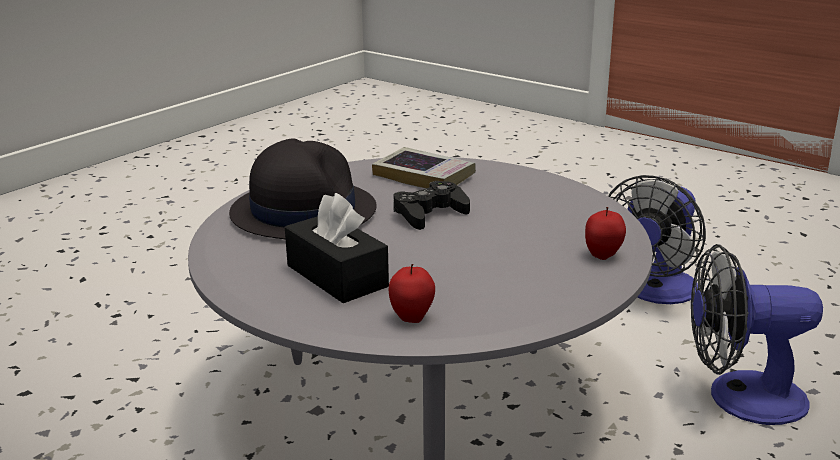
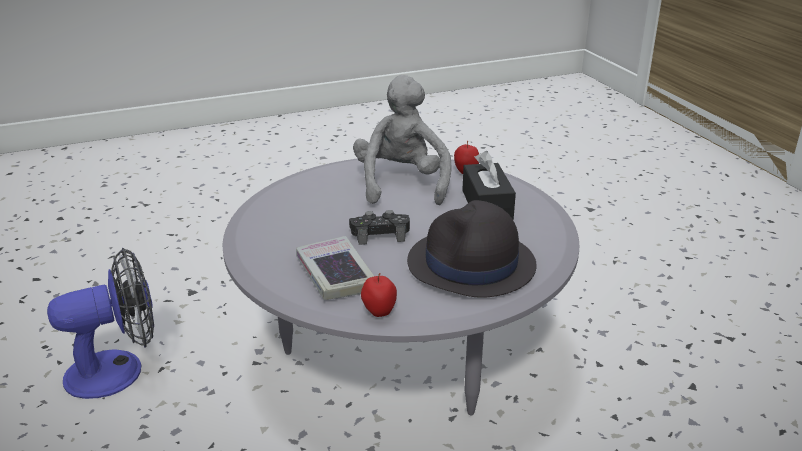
camera: 150 degrees left, 5 degrees up
apple [585,207,626,260] -> apple moved to [361,273,397,317]
fan [691,244,823,425] -> none
none -> grey plush toy [353,75,451,205]

